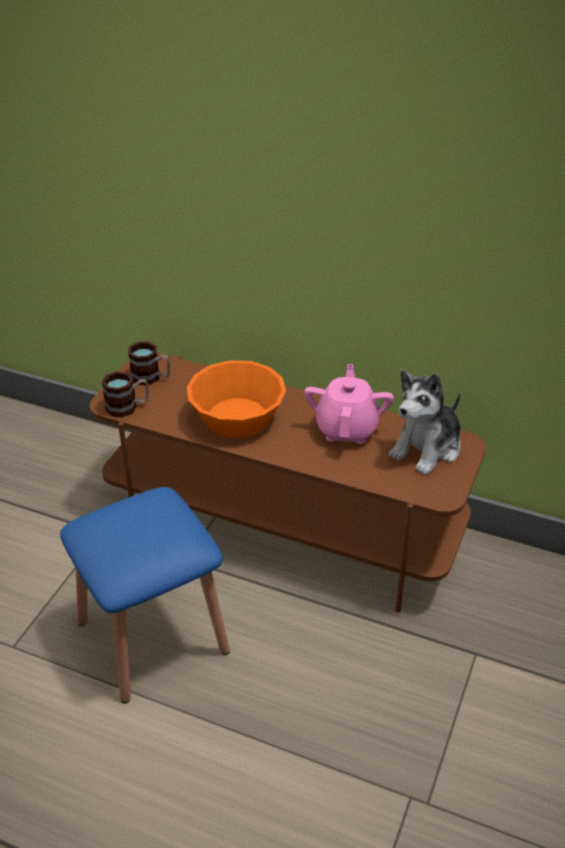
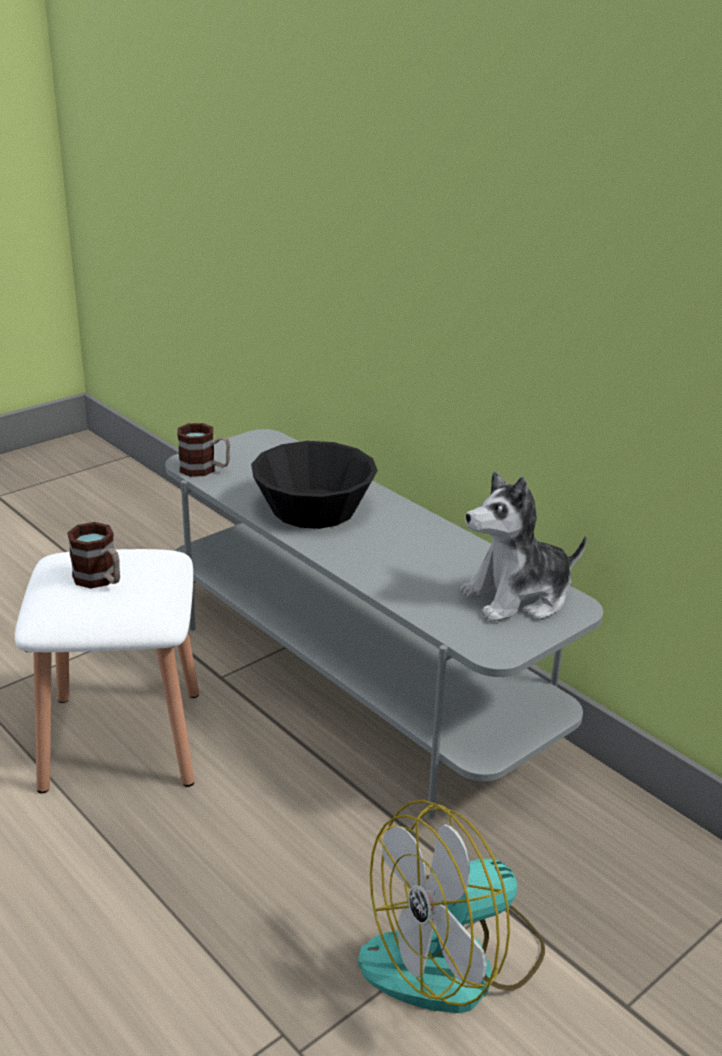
camera: 25 degrees right, 10 degrees down
blue stool [60,487,230,704] -> white stool [15,549,199,793]
brown tv stand [90,353,486,613] -> grey tv stand [165,429,603,818]
mug [128,341,170,385] -> mug moved to [67,522,120,589]
orange bowl [187,360,286,438] -> black bowl [251,441,378,529]
pink teapot [304,364,394,444] -> none
none -> fan [358,800,545,1013]

